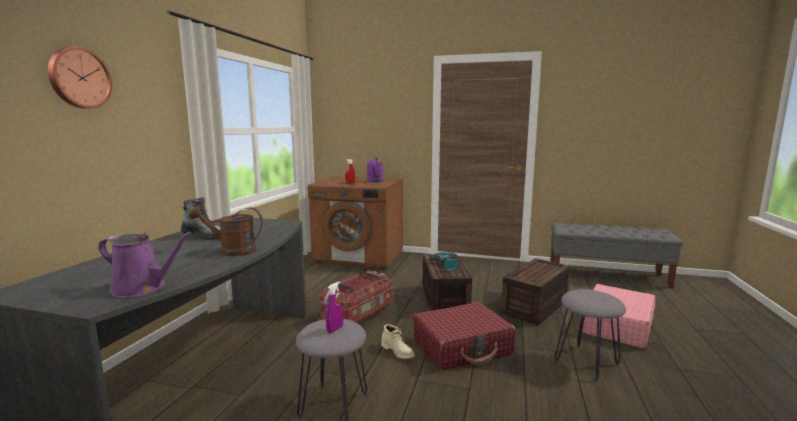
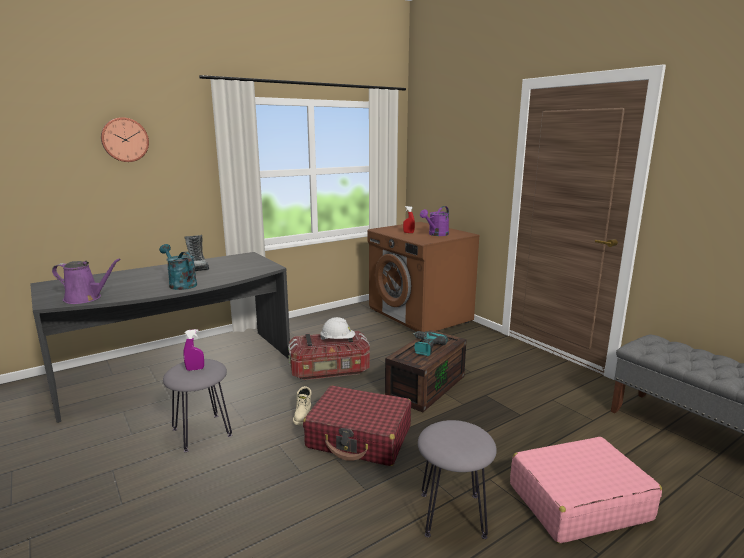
camera: 40 degrees right, 5 degrees up
purple watering can [98,232,192,298] -> purple watering can turned 45 degrees counterclockwise [52,258,121,304]
brown watering can [189,206,263,256] -> turquoise watering can [159,244,197,290]
brown storage box [501,258,571,326] -> none
none -> white hard hat [320,317,355,340]

